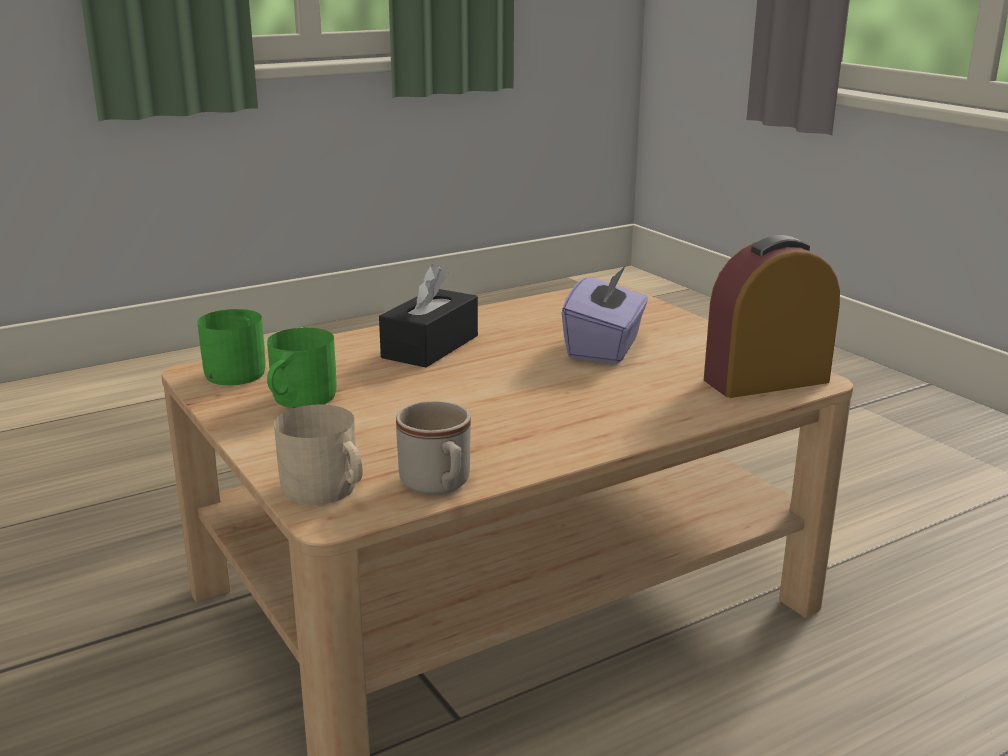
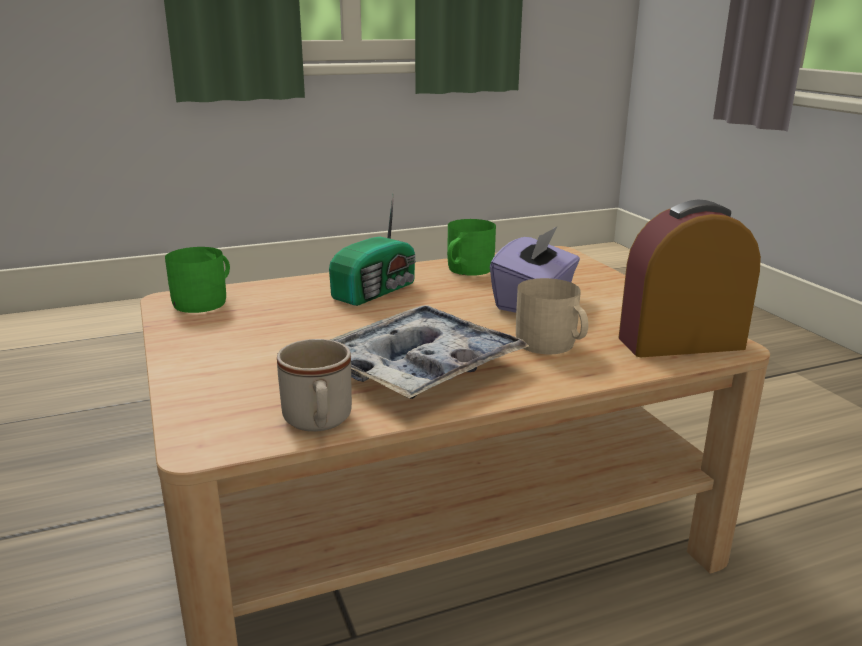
camera: 10 degrees right, 0 degrees up
green mug [267,328,337,408] -> green mug moved to [447,219,496,276]
beige mug [274,405,363,505] -> beige mug moved to [516,278,588,354]
black tissue box [379,264,478,367] -> radio [329,191,416,306]
none -> tray [330,305,530,399]

